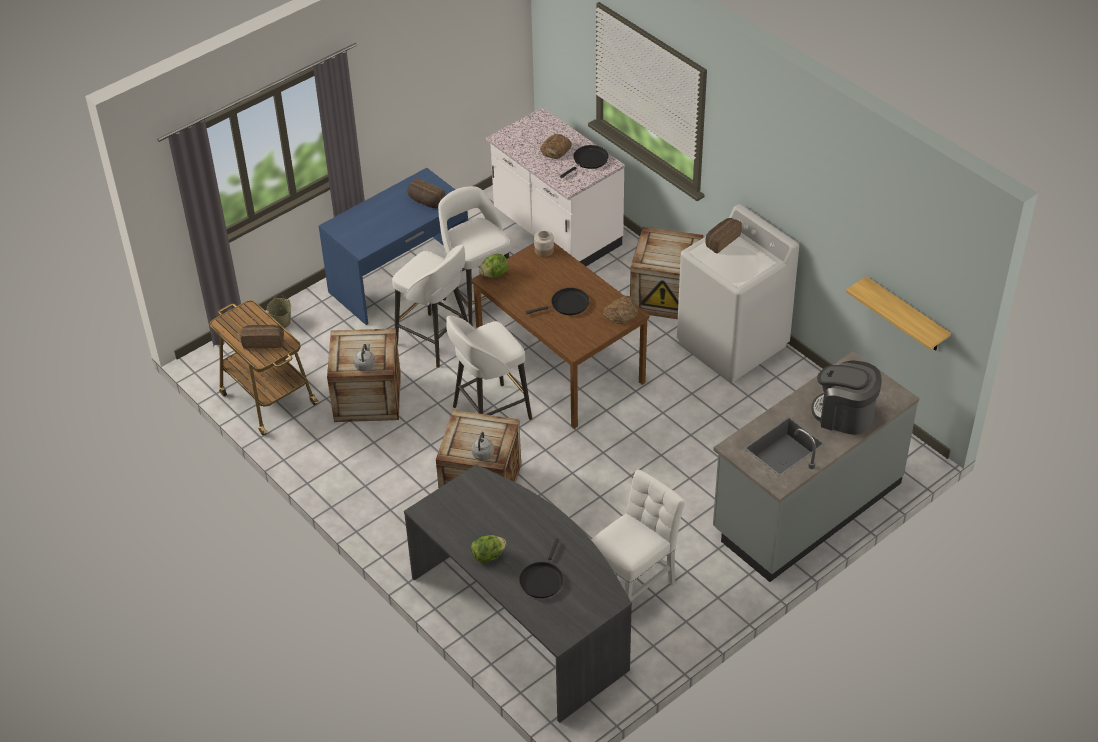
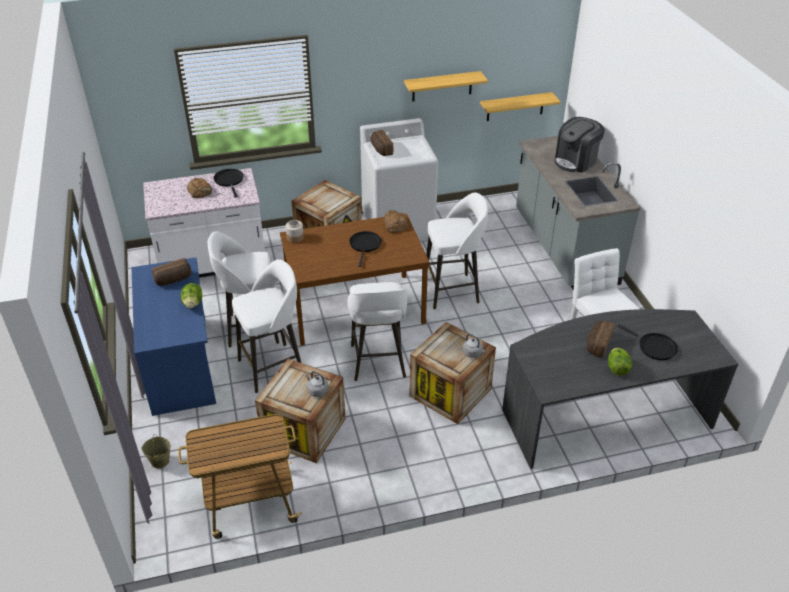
camera: 65 degrees left, 5 degrees down
bread [240,325,284,349] -> bread moved to [587,321,614,358]
lettuce [479,254,509,277] -> lettuce moved to [181,283,202,309]
none -> shelf [404,71,488,101]
none -> white stool [426,192,488,309]

